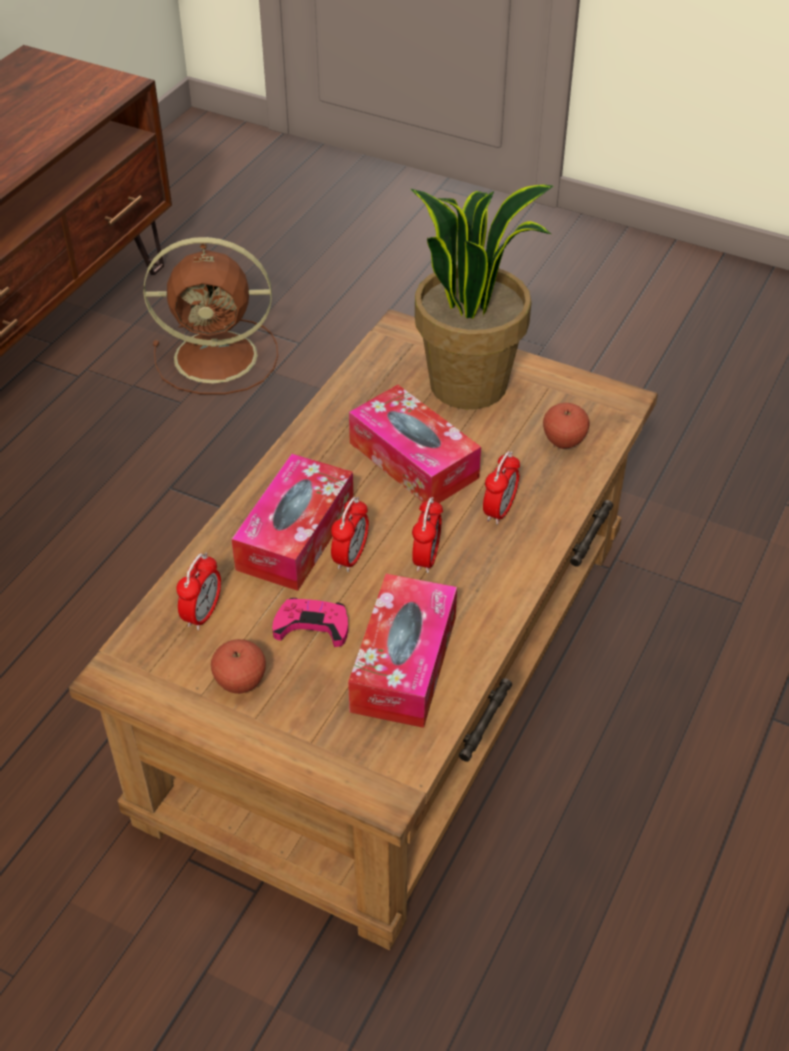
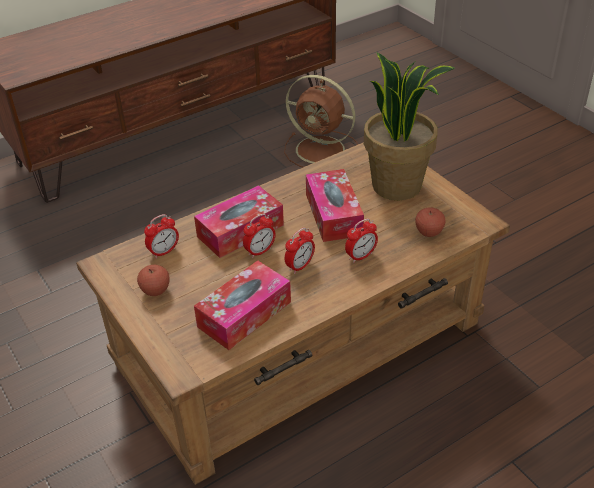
camera: 30 degrees right, 5 degrees down
pink game controller [272,598,348,647] -> none

